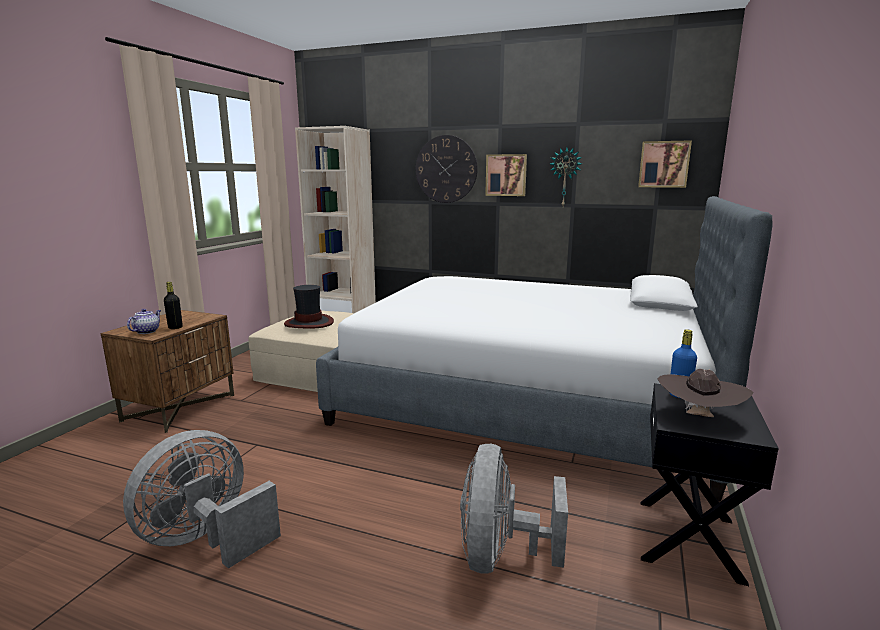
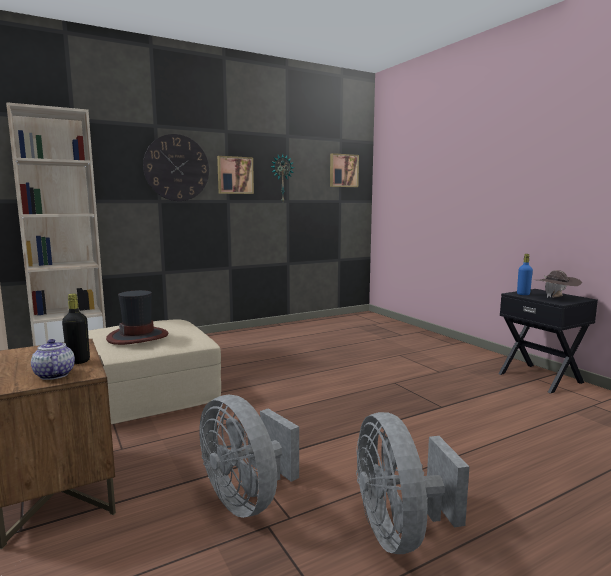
camera: 50 degrees left, 5 degrees down
bed [316,196,772,502] -> none
grey fan [460,444,568,574] -> grey fan moved to [200,394,299,518]

